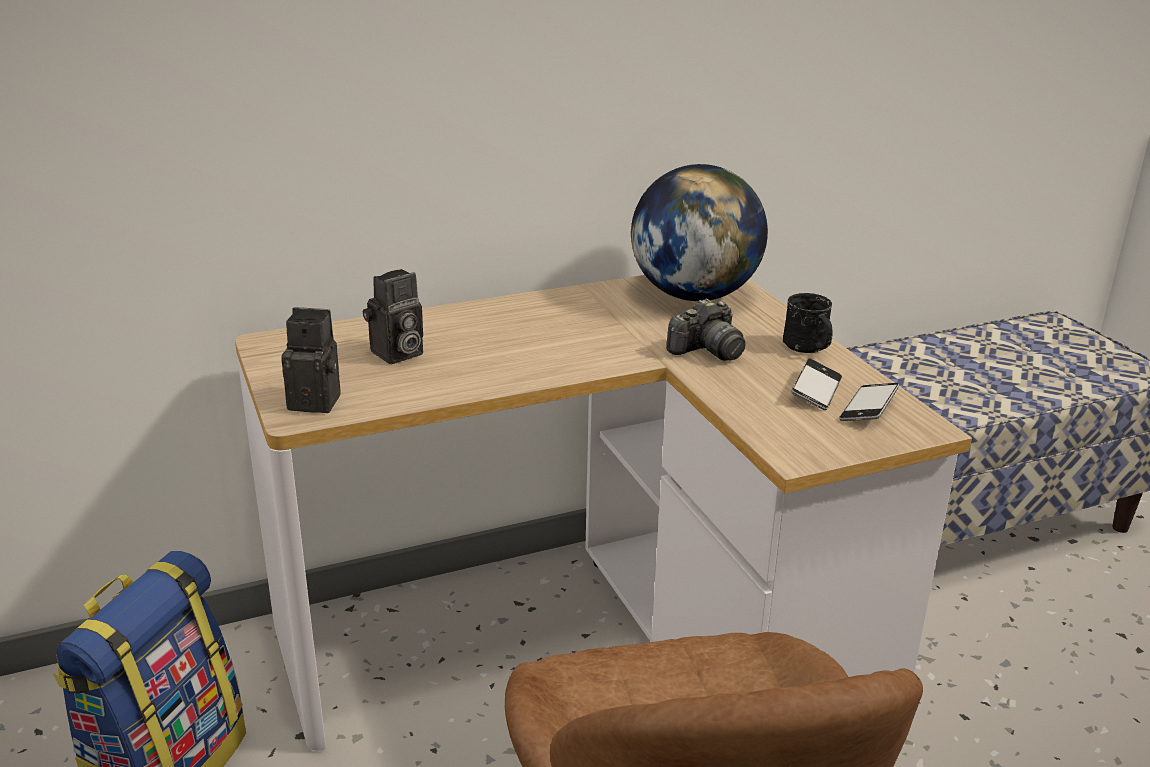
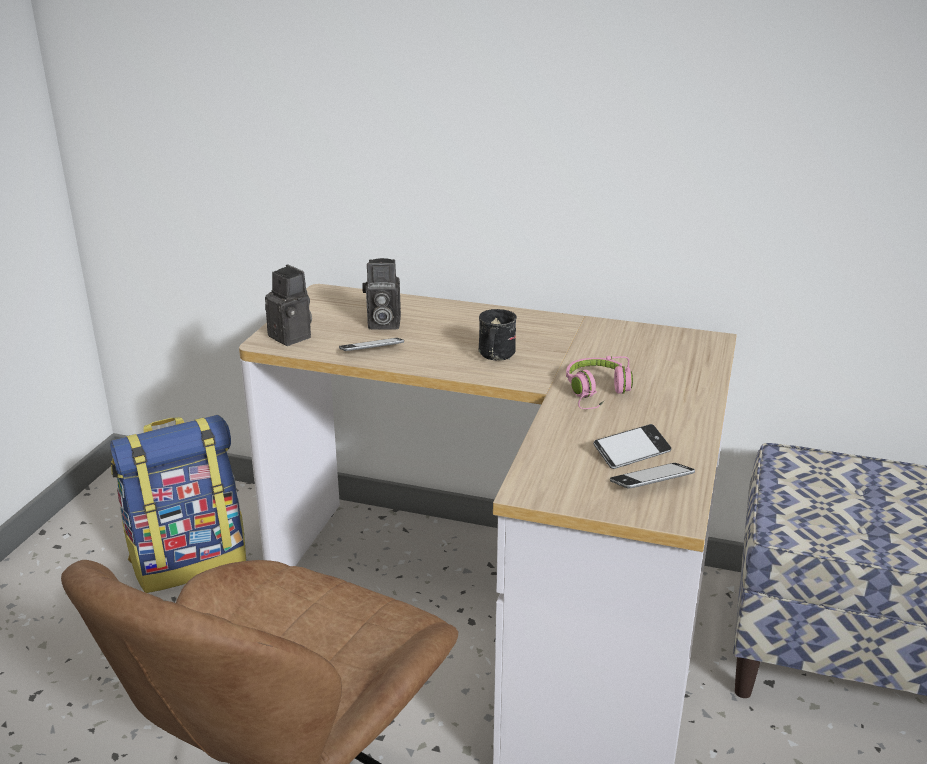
camera: 40 degrees right, 0 degrees up
globe [631,164,768,301] -> none
camera [666,299,746,361] -> pink headphones [566,356,633,409]
black mug [783,293,833,353] -> black mug moved to [479,309,517,361]
none -> phone [339,338,404,351]

